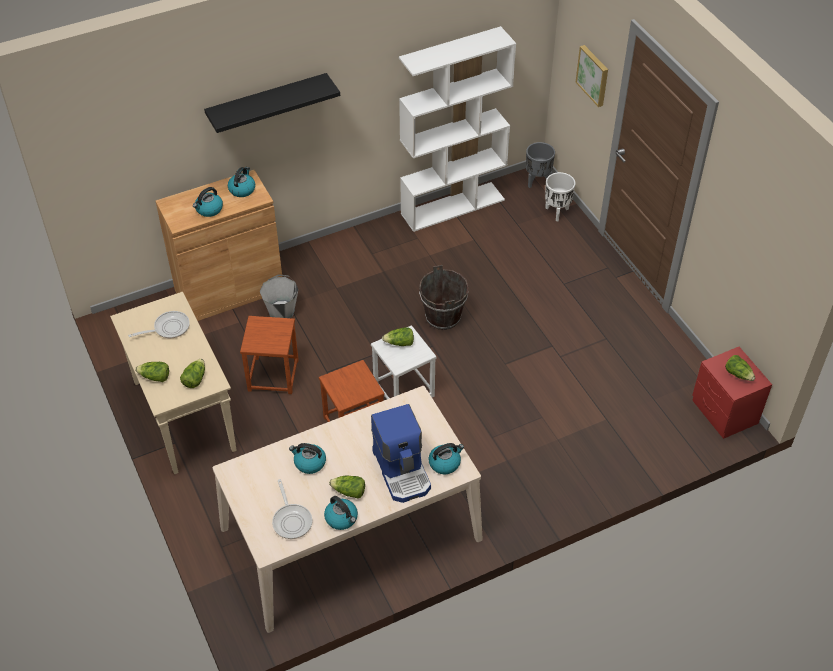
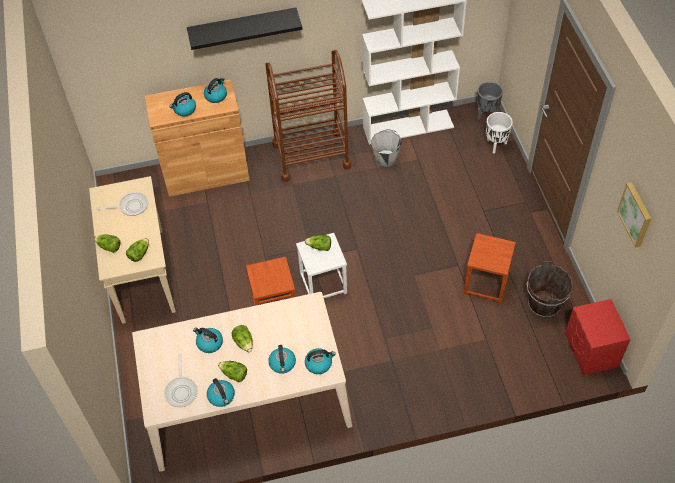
camera: 15 degrees right, 5 degrees up
brown stool [240,316,299,394] -> brown stool moved to [464,233,516,304]
grey bucket [260,274,298,318] -> grey bucket moved to [371,129,402,167]
coffee machine [371,404,431,503] -> kettle [268,345,296,373]
brown bucket [419,265,469,330] -> brown bucket moved to [527,261,573,318]
picture [575,45,608,107] -> picture moved to [617,182,651,248]
lettuce [725,355,755,381] -> lettuce moved to [232,325,253,352]
none -> brown cart [265,50,351,182]

